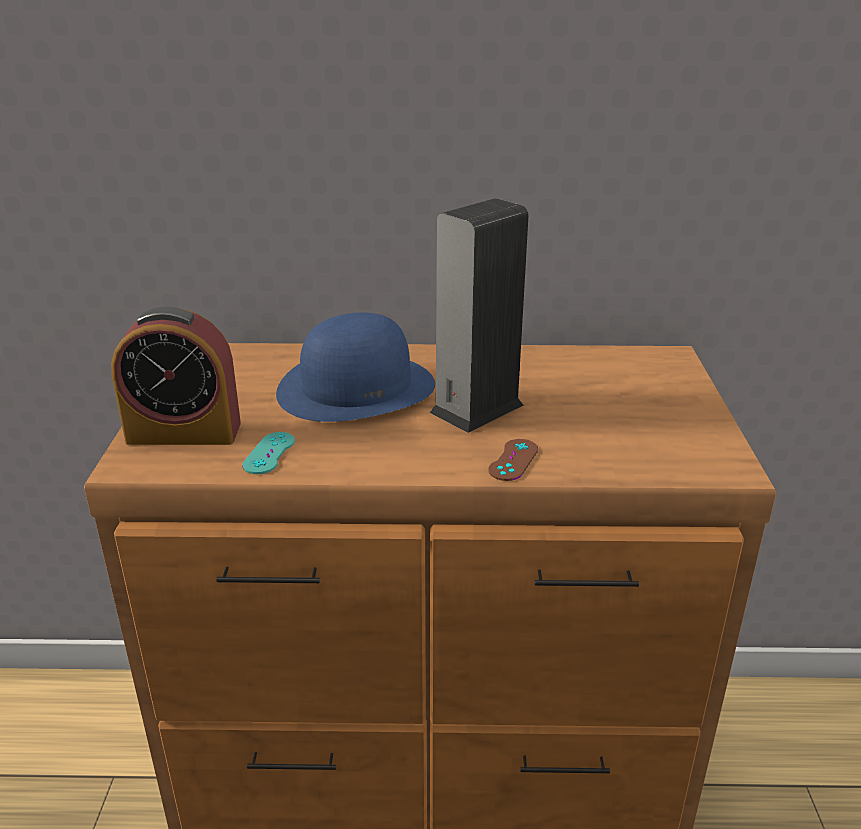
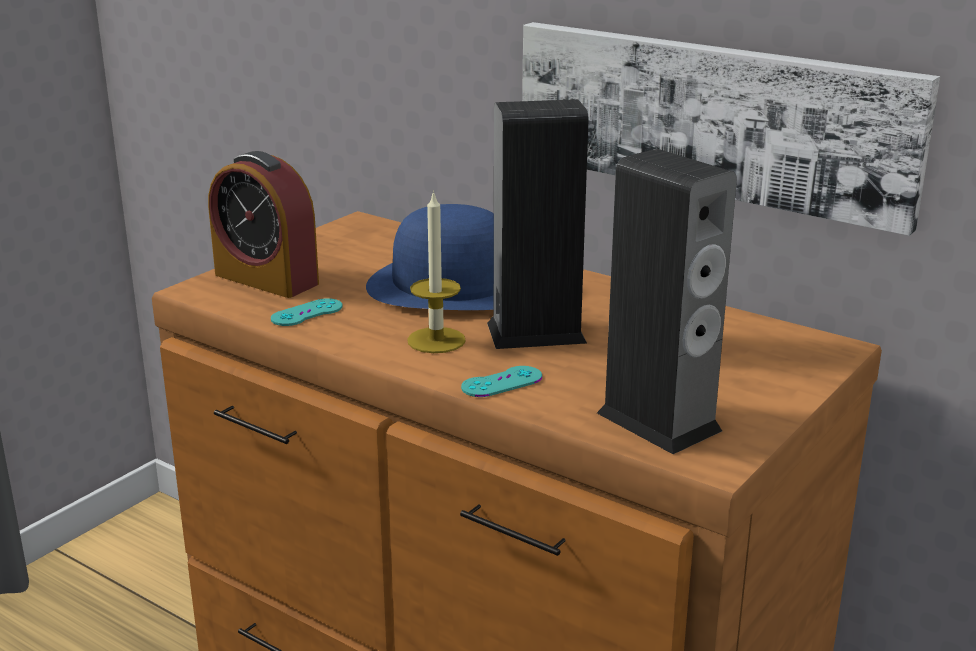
camera: 35 degrees right, 5 degrees down
brown game controller [488,439,538,481] -> turquoise game controller [461,366,542,397]
none -> candle [407,190,466,353]
none -> picture [522,22,940,236]
none -> speaker [597,149,737,454]

